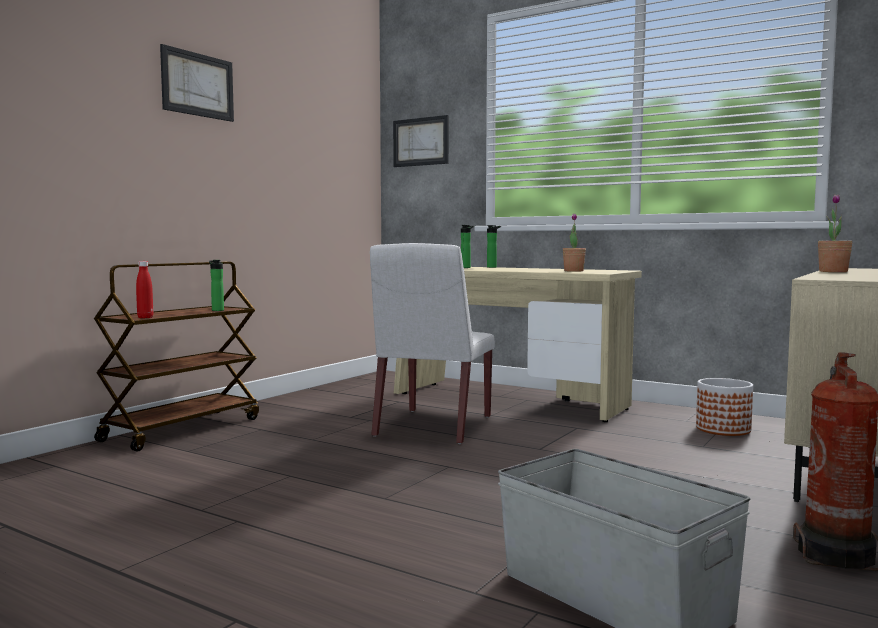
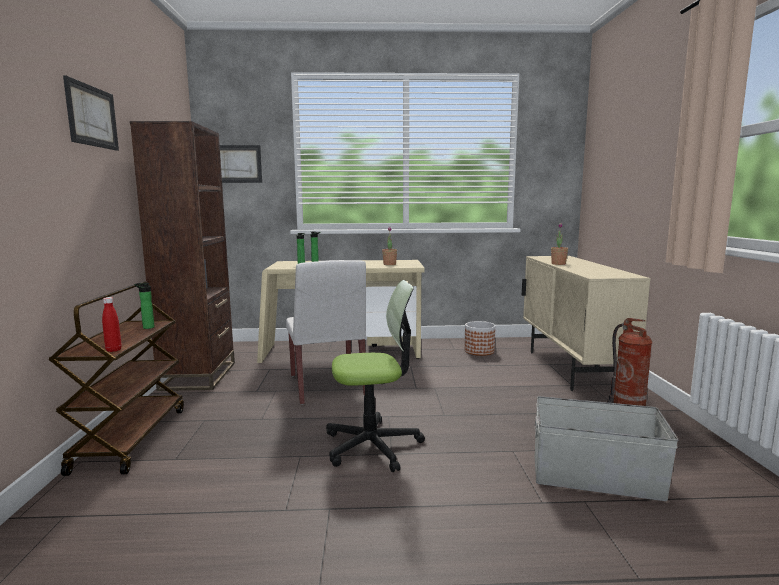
camera: 35 degrees left, 5 degrees up
none -> brown bookcase [130,121,235,391]
none -> office chair [326,280,425,472]

